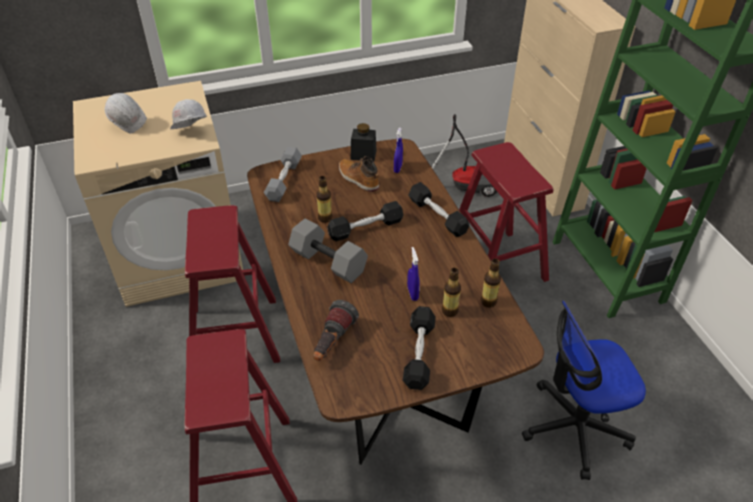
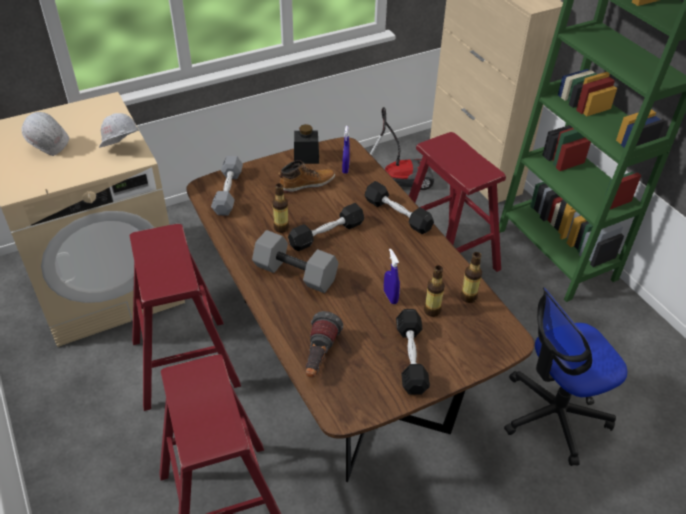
camera: 10 degrees left, 0 degrees up
boot [339,156,379,192] -> boot turned 120 degrees clockwise [278,160,335,193]

